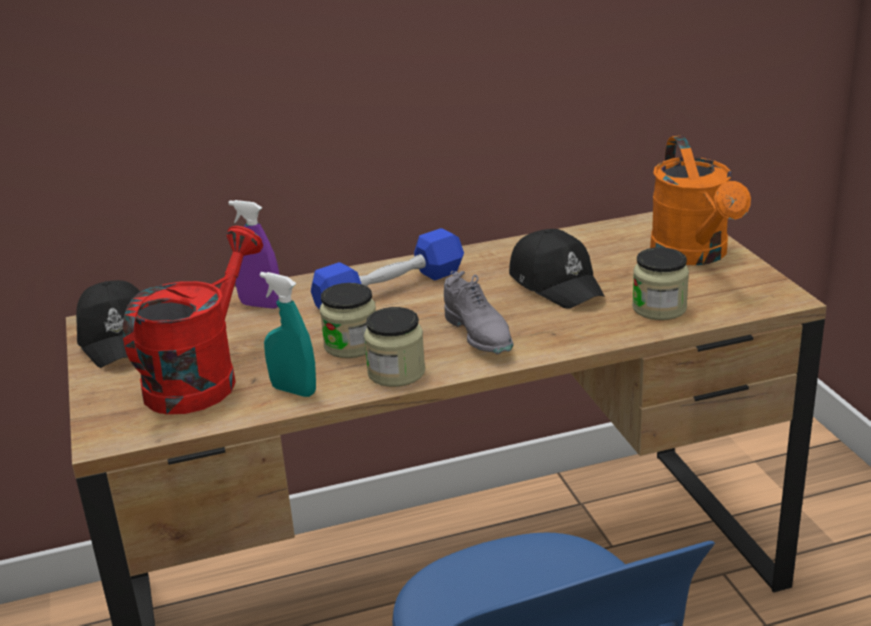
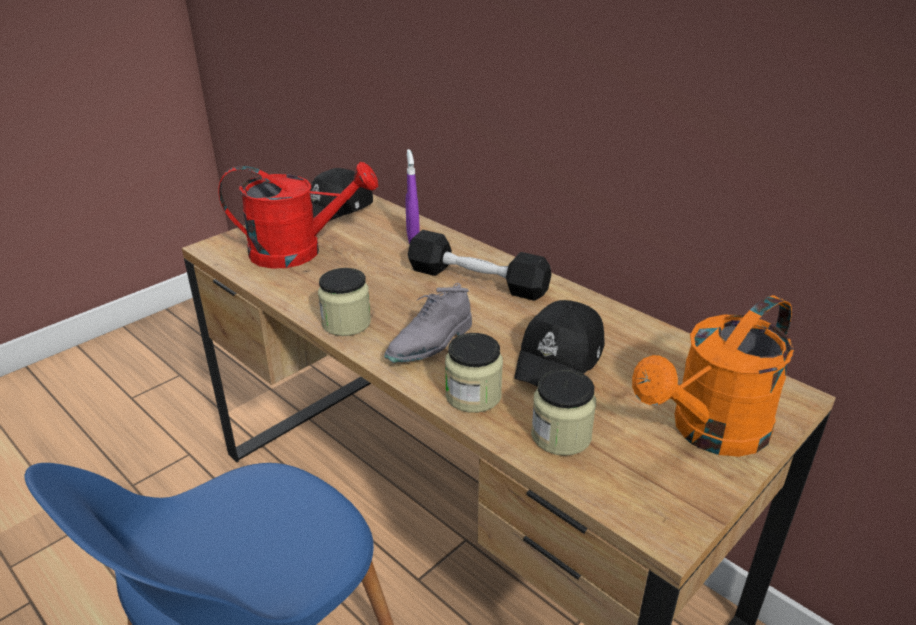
camera: 60 degrees right, 5 degrees up
turquoise spray bottle [260,272,316,397] -> none
blue dumbbell [311,228,464,310] -> black dumbbell [408,230,552,301]
jar [320,283,376,358] -> jar moved to [445,333,503,413]

